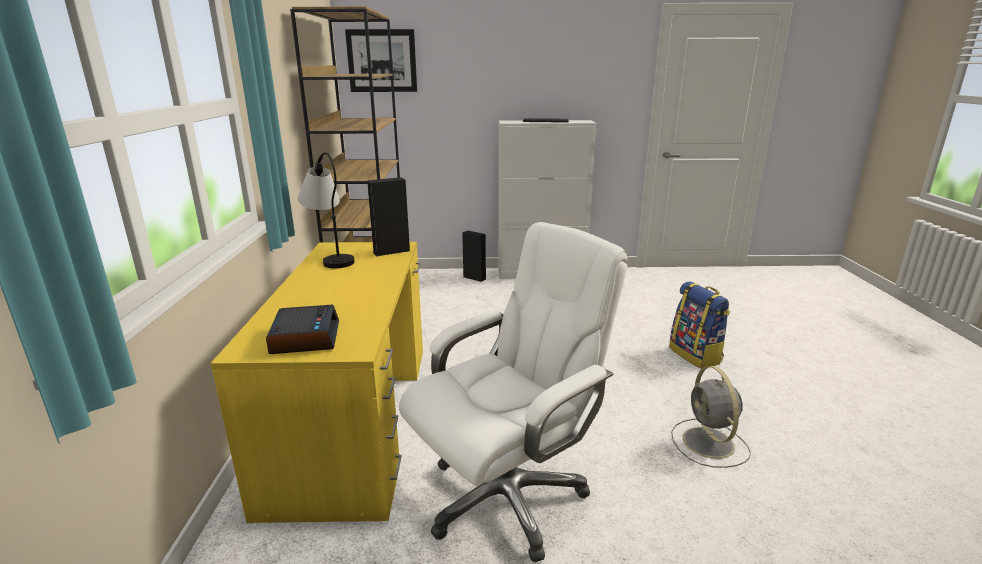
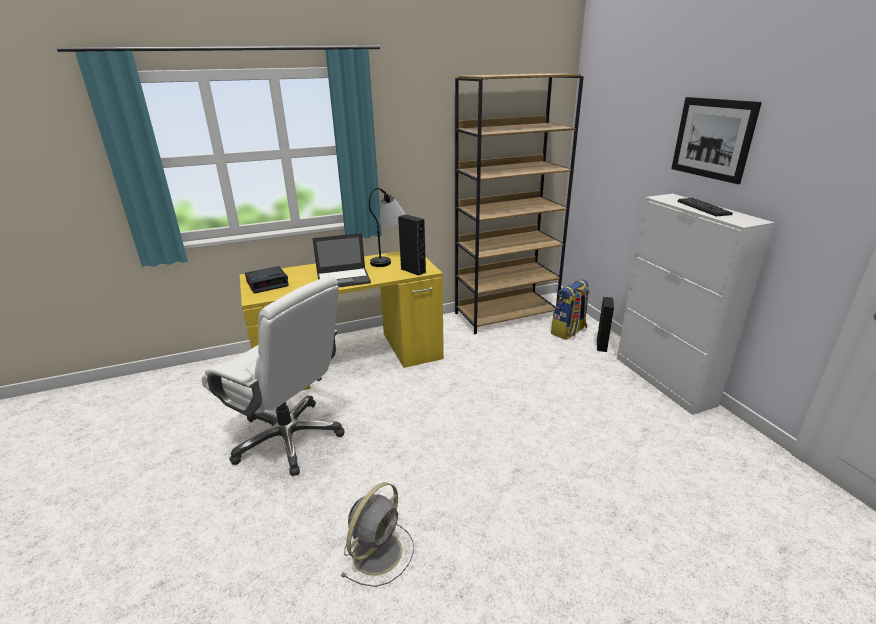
camera: 70 degrees right, 5 degrees up
picture [345,29,417,92] -> picture moved to [671,97,762,184]
backpack [669,281,730,369] -> backpack moved to [551,279,590,340]
grey fan [671,366,751,468] -> grey fan turned 150 degrees clockwise [341,482,414,587]
none -> laptop [312,233,371,287]

